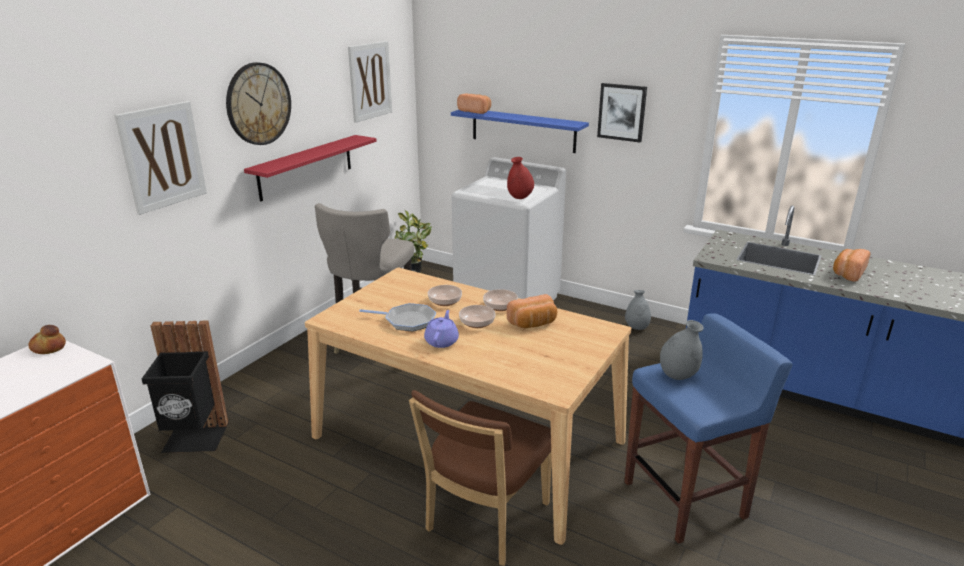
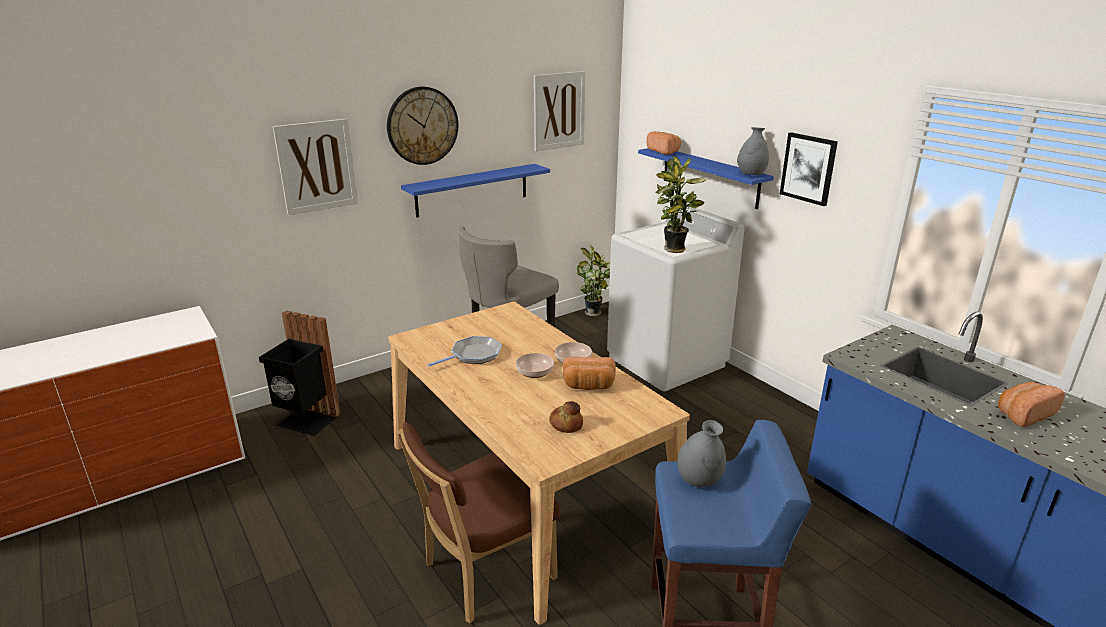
camera: 25 degrees right, 0 degrees up
bread [28,325,66,354] -> bread moved to [549,401,583,433]
red shelf [244,135,377,202] -> blue shelf [401,164,550,218]
frying pan [359,303,436,331] -> frying pan turned 75 degrees counterclockwise [427,336,502,366]
purple teapot [424,310,459,348] -> none
bowl [428,285,462,306] -> none
red vase [507,157,534,199] -> potted plant [655,155,706,253]
grey vase [625,290,651,330] -> grey vase moved to [737,127,769,175]

